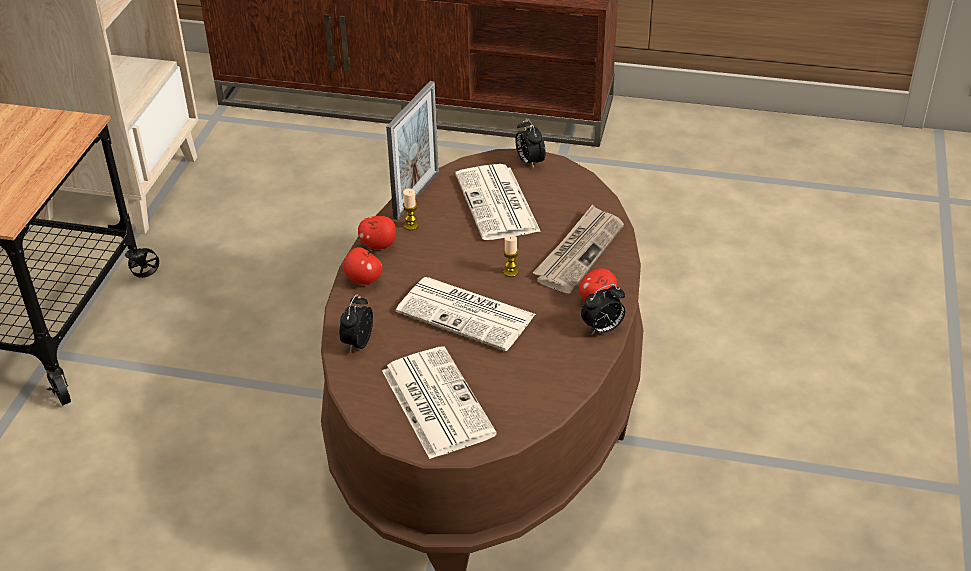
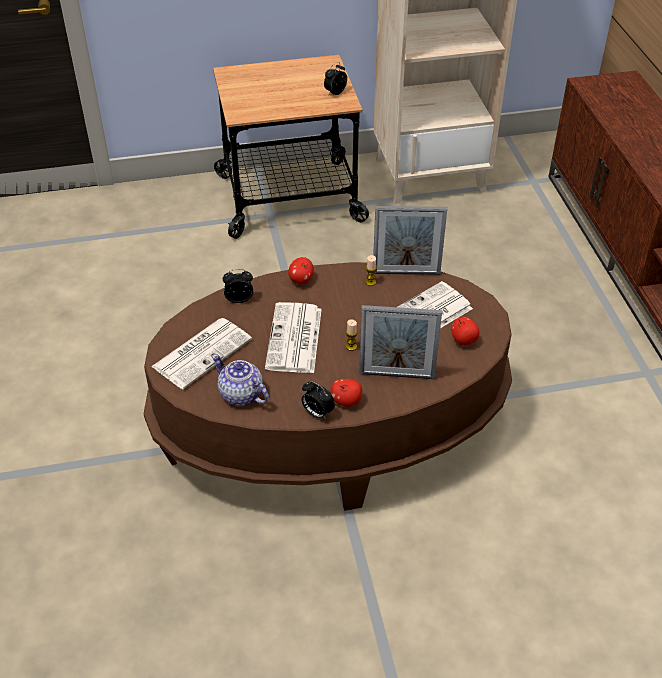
camera: 65 degrees right, 5 degrees up
apple [358,216,396,249] -> apple moved to [452,317,479,346]
alarm clock [515,118,546,168] -> alarm clock moved to [324,62,347,95]
newspaper [533,204,624,294] -> picture frame [359,305,442,379]
none -> teapot [212,354,269,406]

